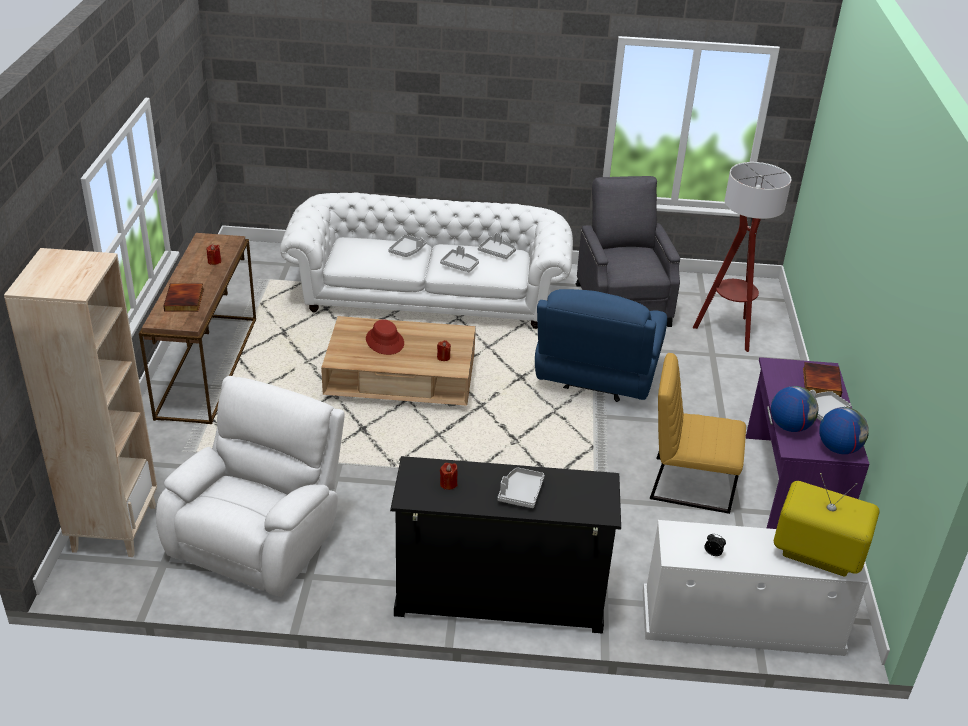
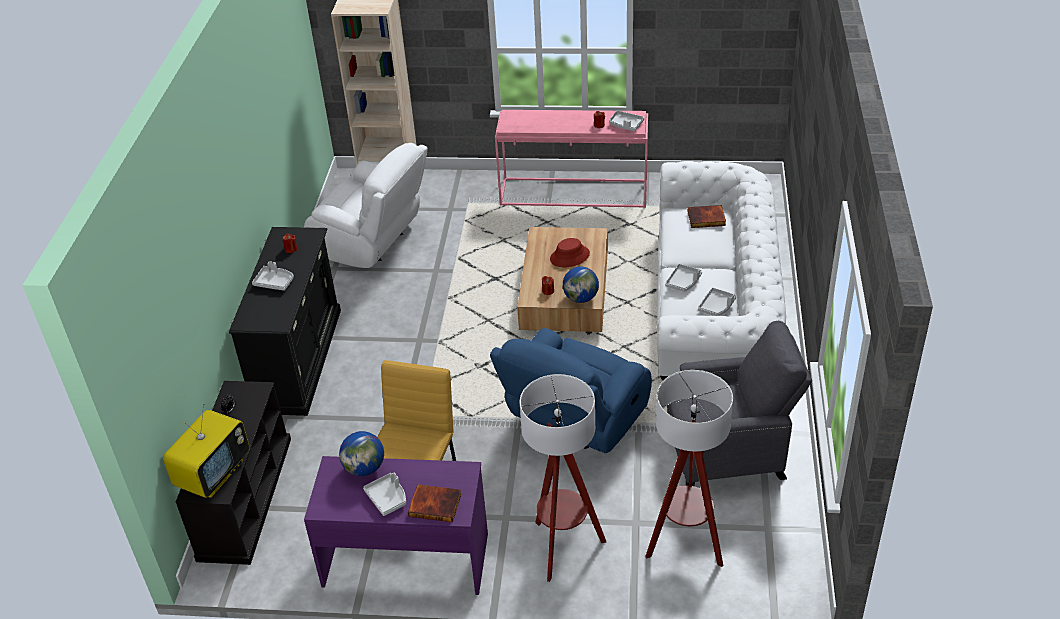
camera: 95 degrees right, 5 degrees up
brown console table [139,233,256,424] -> pink console table [495,110,648,208]
book [163,284,204,312] -> book moved to [688,205,726,228]
grey tray [388,235,426,257] -> grey tray moved to [609,111,644,131]
blue armchair [535,289,667,402] -> blue armchair turned 75 degrees counterclockwise [490,328,652,453]
white tv stand [643,520,868,656] -> black tv stand [176,381,291,565]
globe [819,407,869,454] -> globe moved to [563,267,599,303]
none -> floor lamp [520,374,606,582]

